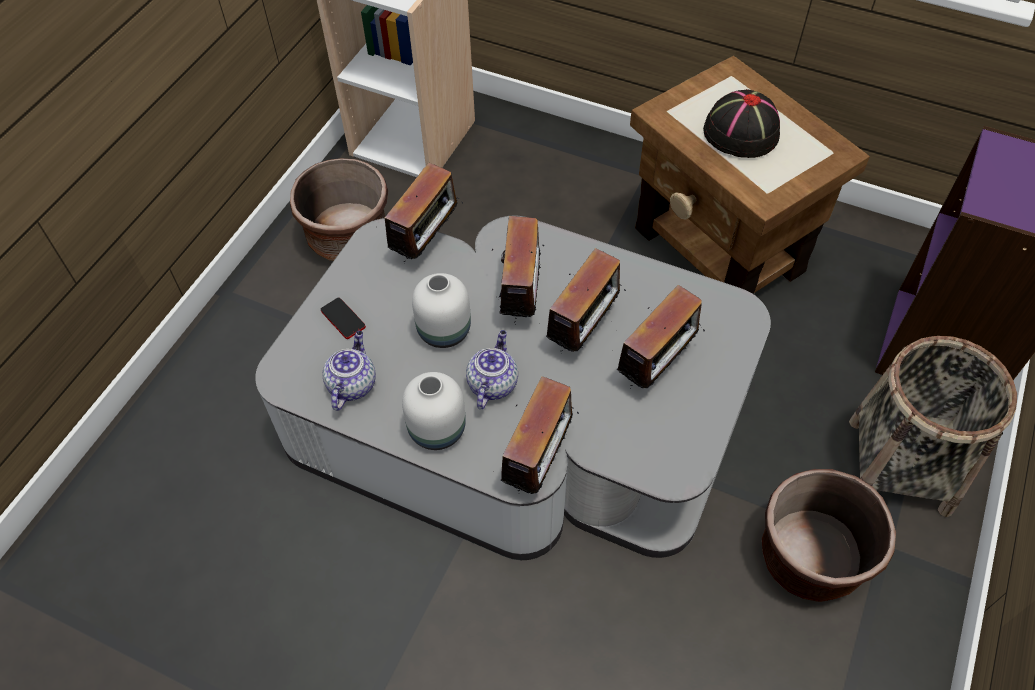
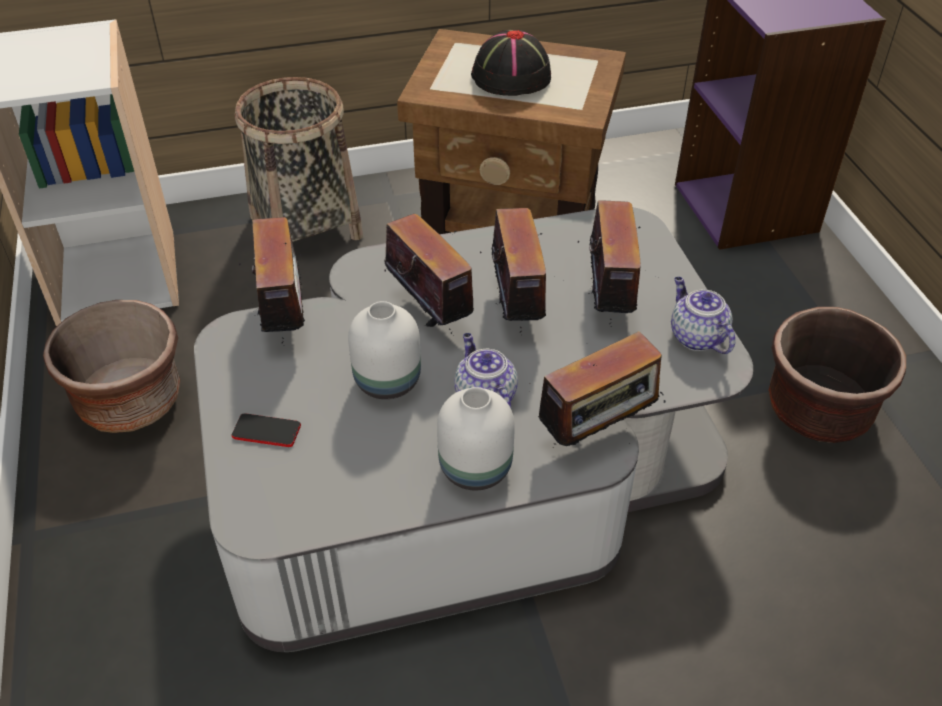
camera: 40 degrees left, 10 degrees down
teapot [323,331,376,411] -> teapot moved to [671,277,735,354]
radio [493,376,579,494] -> radio turned 75 degrees clockwise [529,331,667,448]
basket [849,336,1017,517] -> basket moved to [235,77,363,242]

